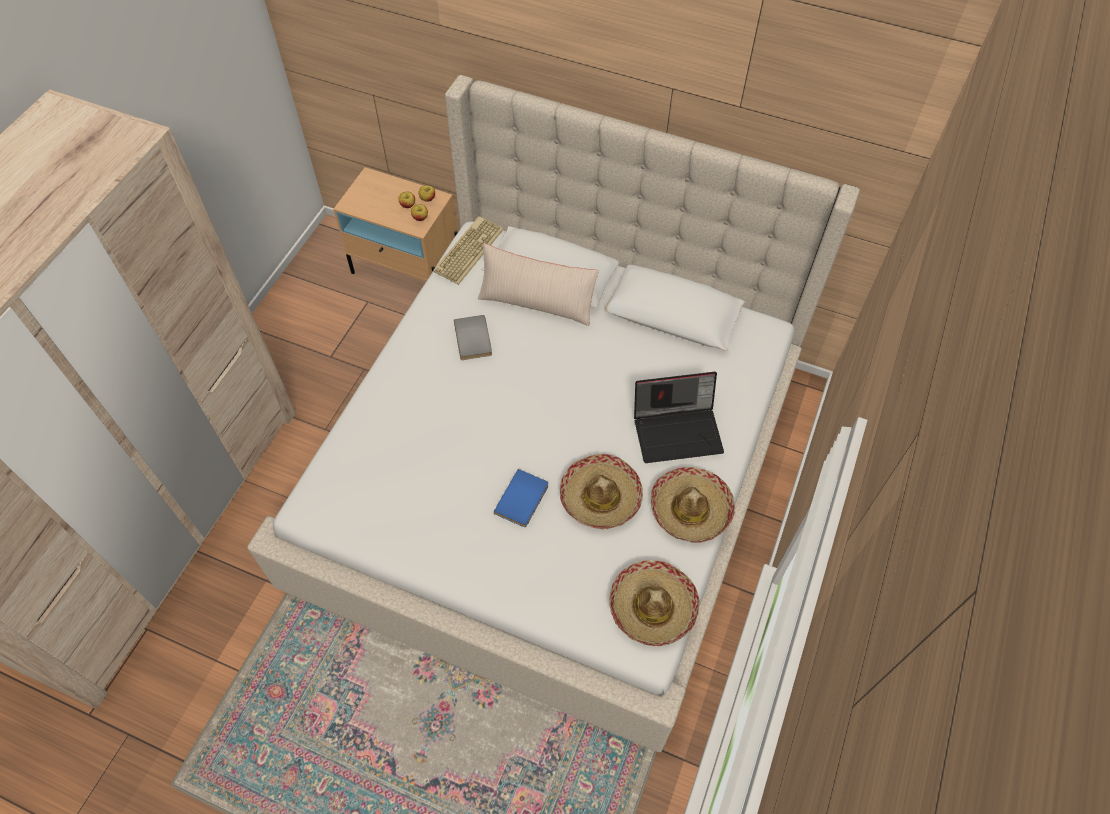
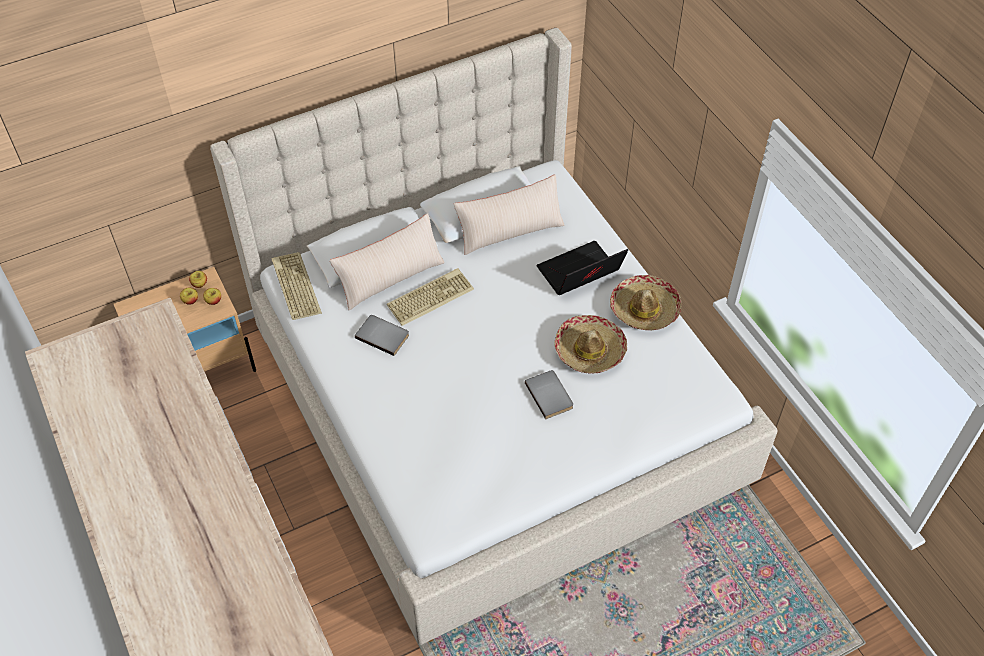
camera: 50 degrees left, 5 degrees down
blue book [494,469,548,527] -> grey book [525,370,573,419]
hat [609,560,700,646] -> none
laptop [634,372,724,463] -> laptop turned 150 degrees counterclockwise [536,241,628,295]
none -> keyboard [387,268,474,326]
none -> beige pillow [454,175,564,255]

